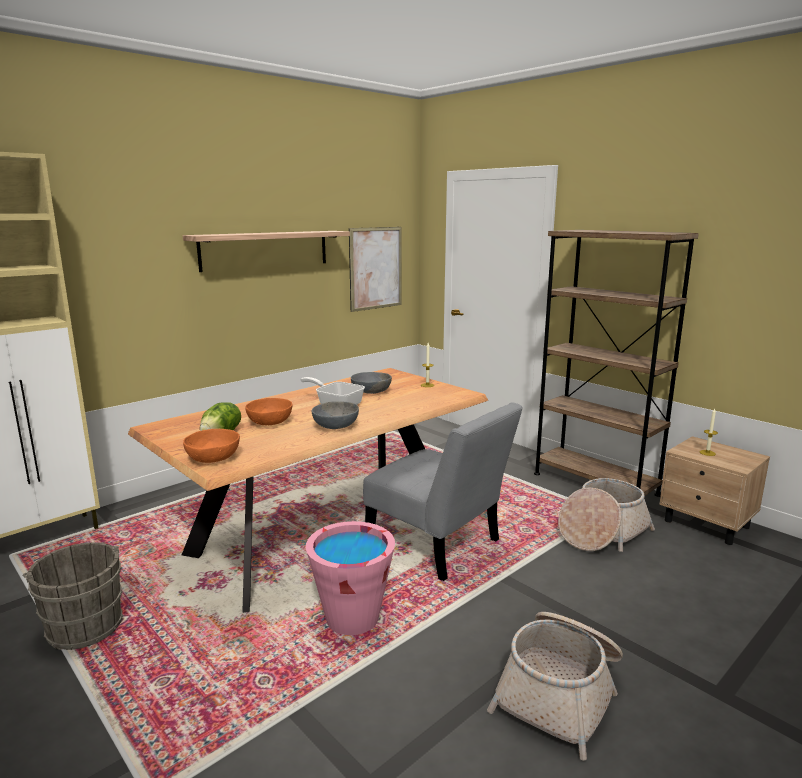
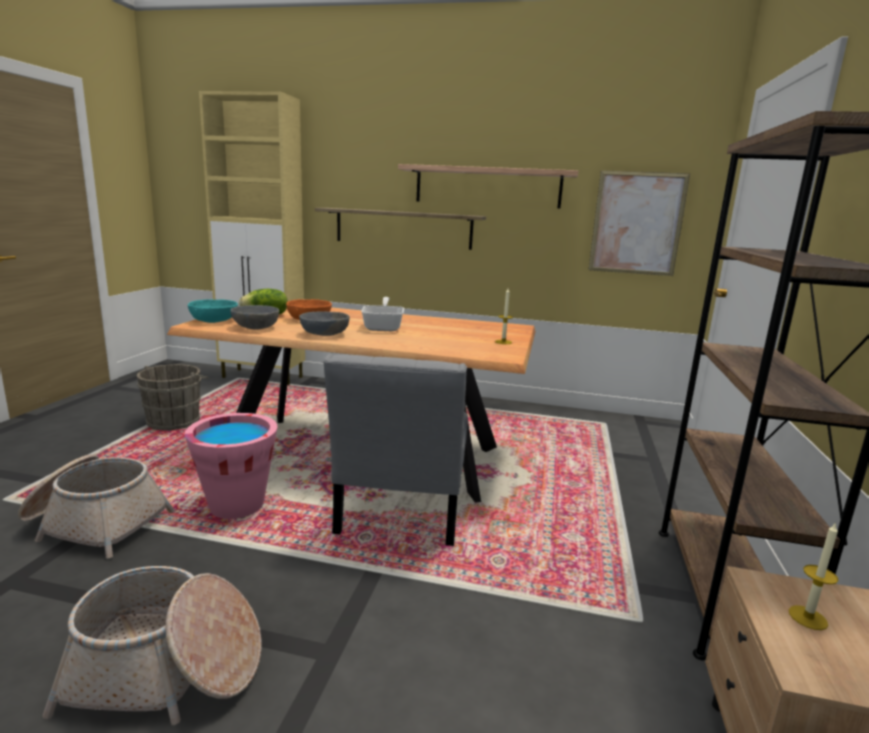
camera: 55 degrees right, 0 degrees up
orange bowl [183,429,240,463] -> turquoise bowl [188,299,238,323]
grey bowl [351,372,392,394] -> grey bowl moved to [231,305,279,329]
basket [558,478,655,552] -> basket moved to [18,454,175,559]
none -> shelf [315,208,486,250]

